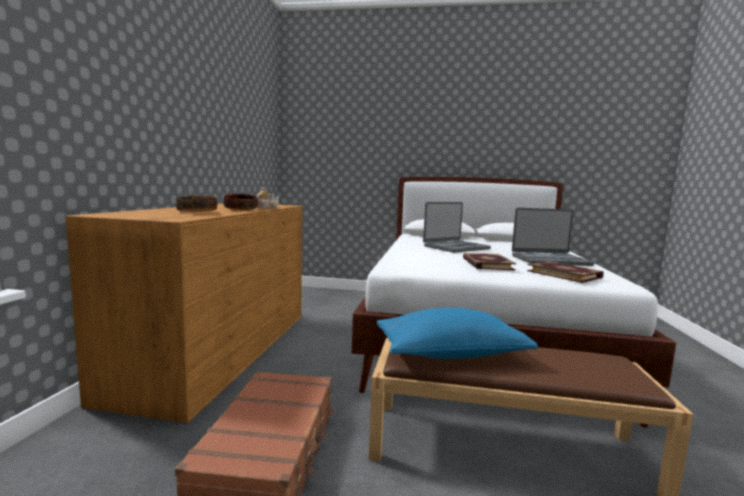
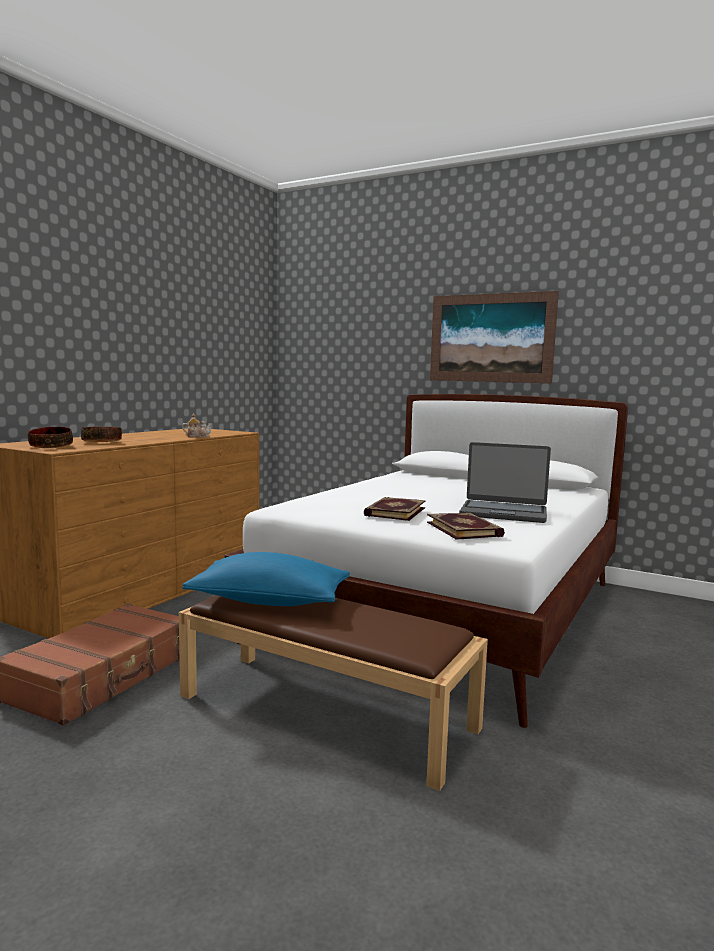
camera: 20 degrees right, 0 degrees up
bowl [223,194,258,211] -> bowl moved to [28,427,73,448]
laptop [423,202,491,253] -> none
none -> picture [430,291,559,383]

